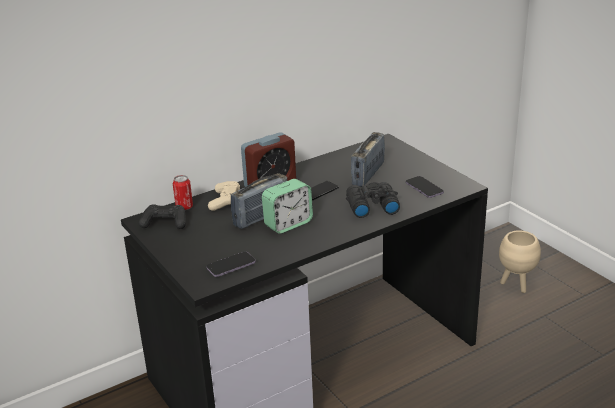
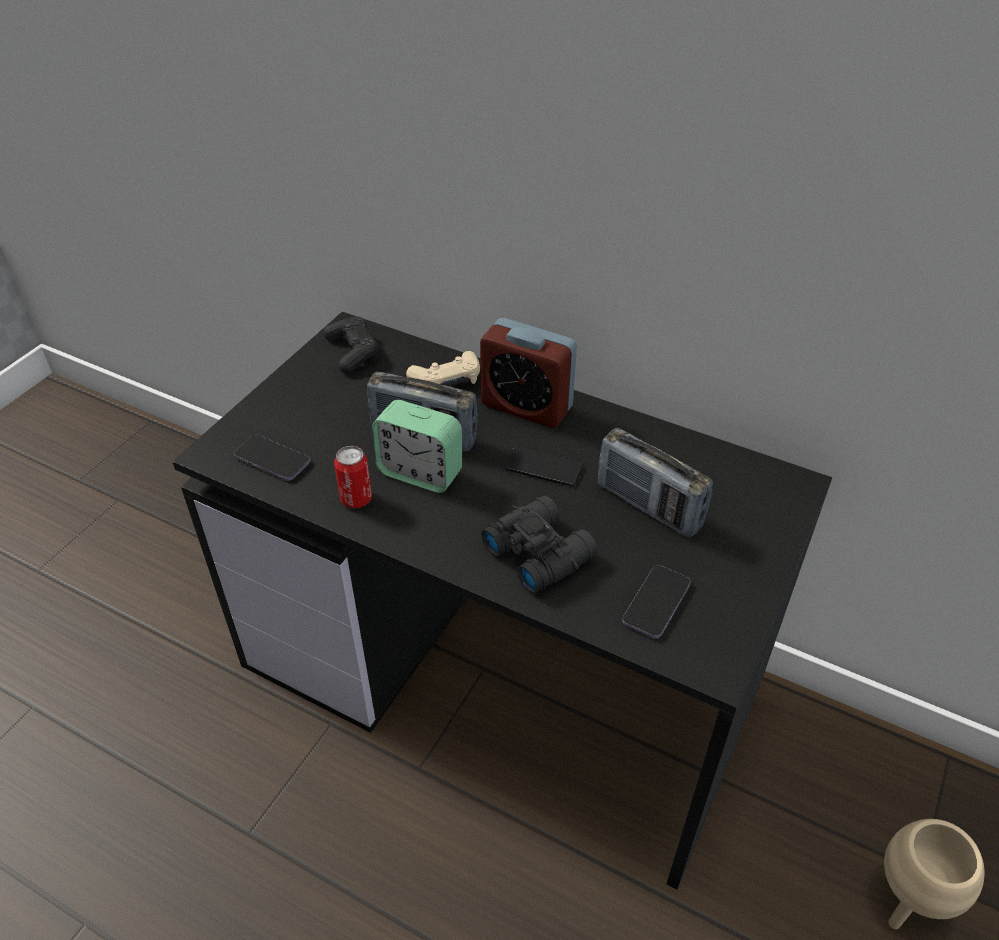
camera: 60 degrees right, 15 degrees up
can [173,175,193,210] -> can moved to [334,446,372,508]
radio [351,132,385,187] -> radio turned 135 degrees counterclockwise [598,428,713,538]

